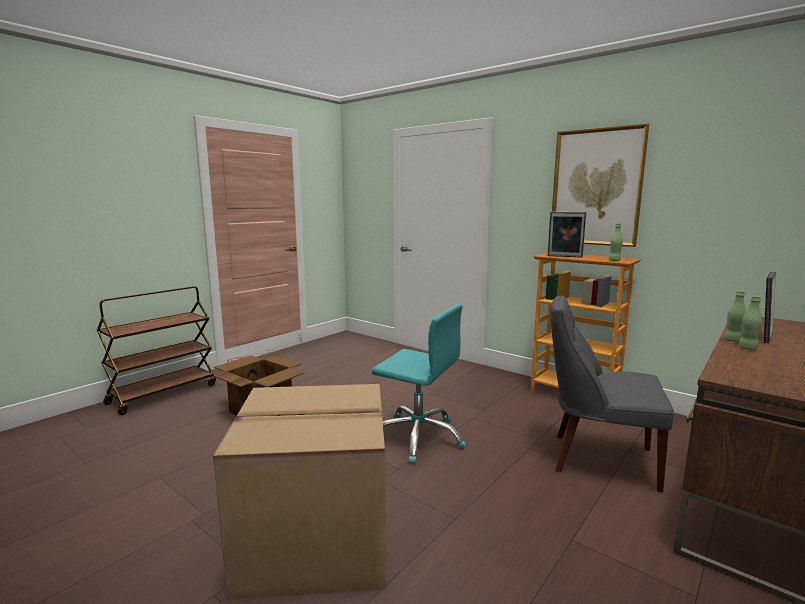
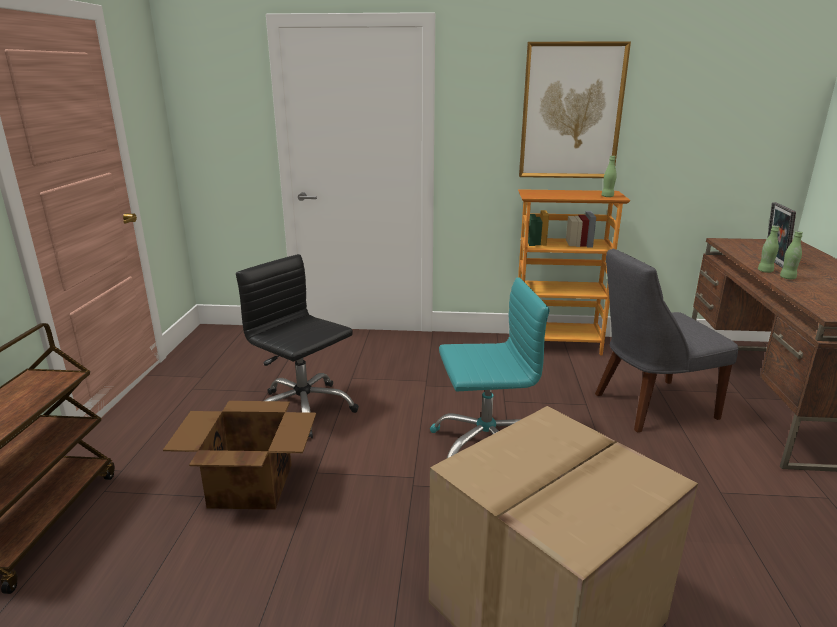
camera: 35 degrees left, 10 degrees up
picture frame [548,212,586,257] -> none
none -> black office chair [236,254,359,438]

